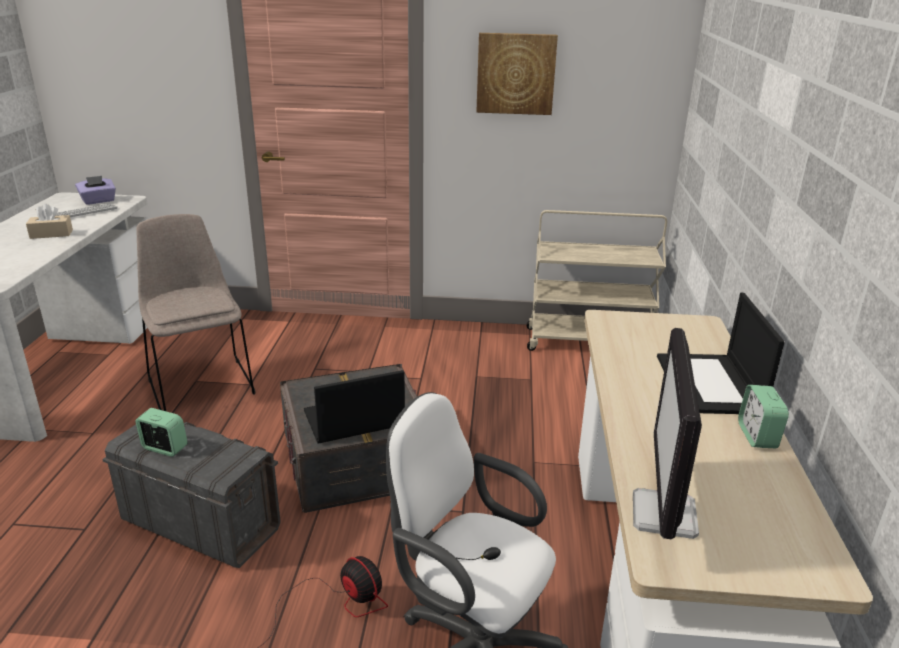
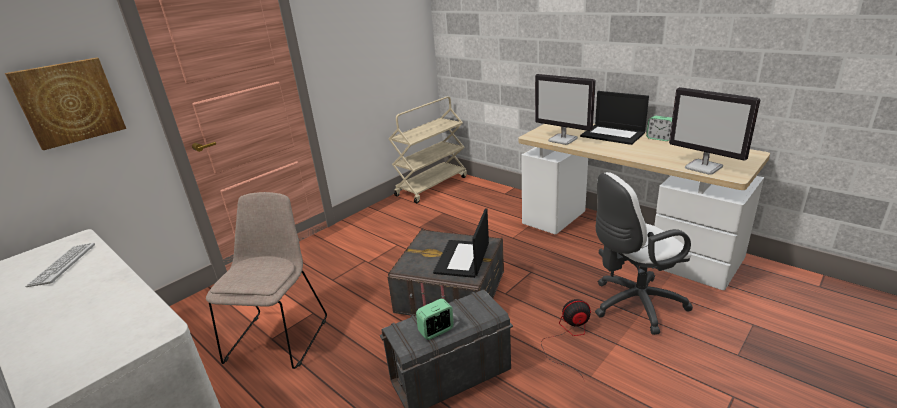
camera: 50 degrees left, 0 degrees up
beige tissue box [26,204,73,239] -> none
purple tissue box [75,176,116,205] -> none
beige chair [136,214,256,412] -> beige chair turned 90 degrees clockwise [206,192,327,369]
picture [476,33,558,115] -> picture moved to [5,58,126,150]
none -> monitor [535,74,596,145]

